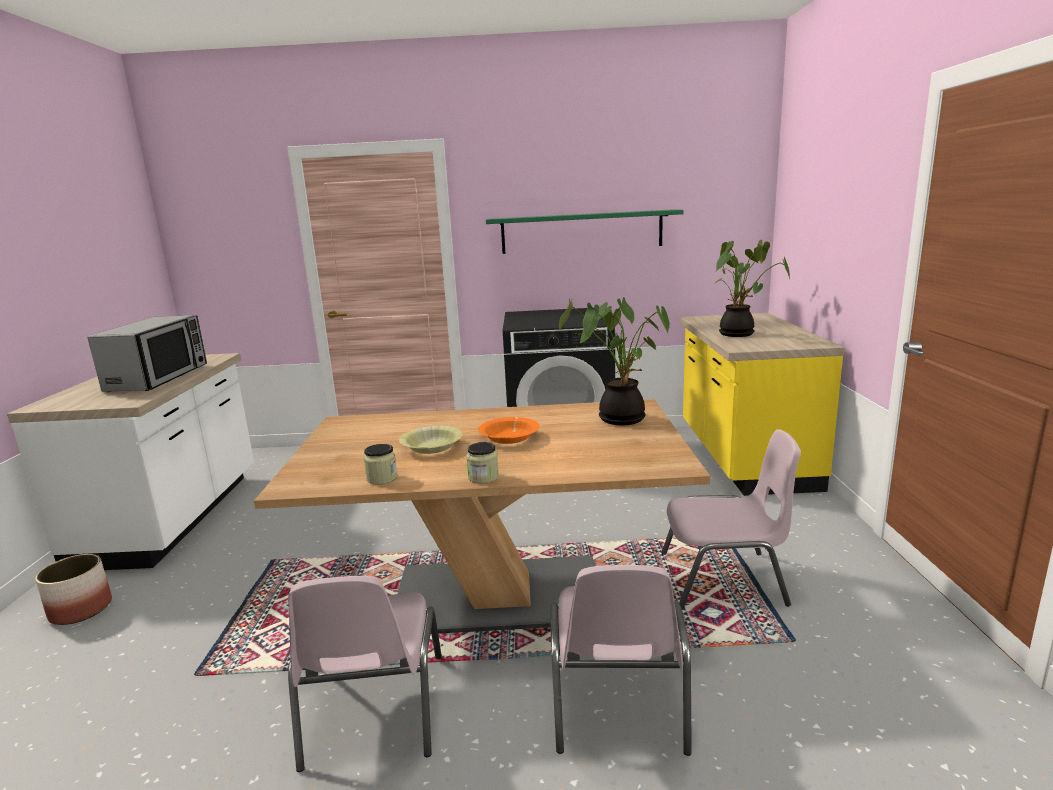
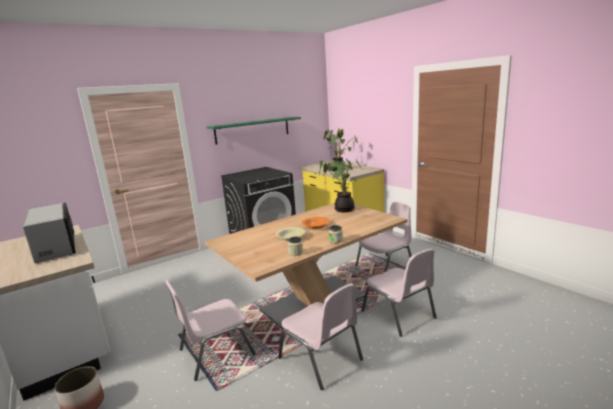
camera: 35 degrees left, 0 degrees up
none -> pink chair [165,280,256,381]

